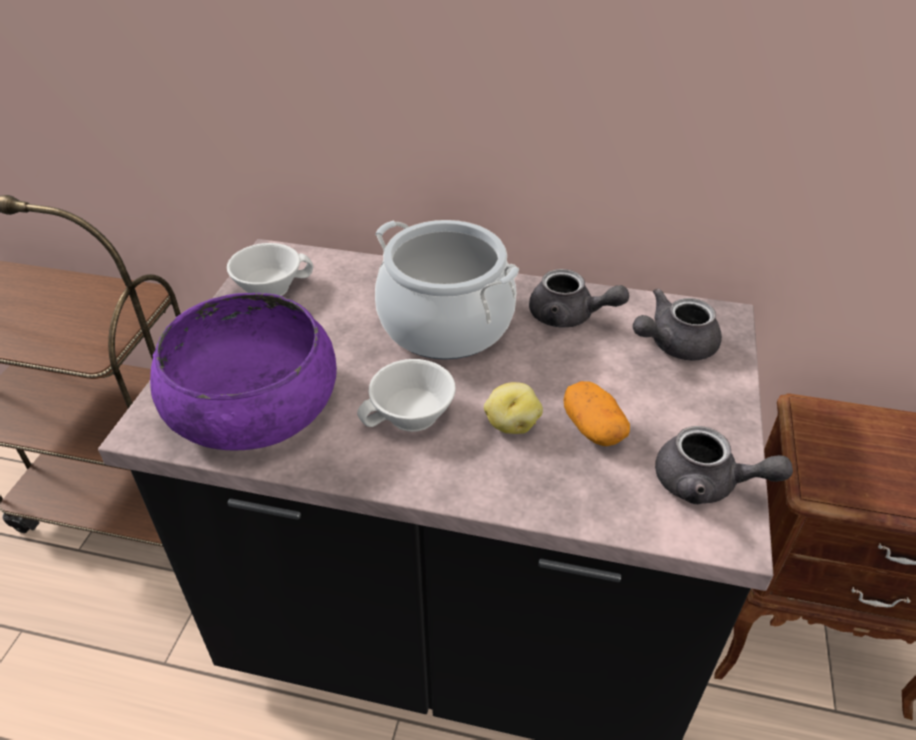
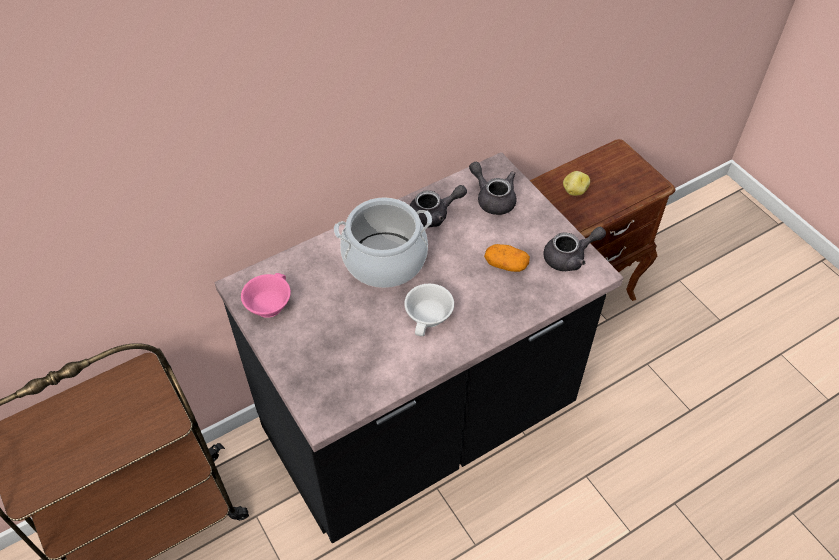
camera: 45 degrees left, 10 degrees up
purple bowl [150,293,337,451] -> none
white cup [227,243,313,296] -> pink cup [241,273,291,318]
potato [484,382,543,434] -> potato moved to [563,171,590,196]
grey teapot [633,288,722,361] -> grey teapot turned 120 degrees clockwise [469,162,516,215]

